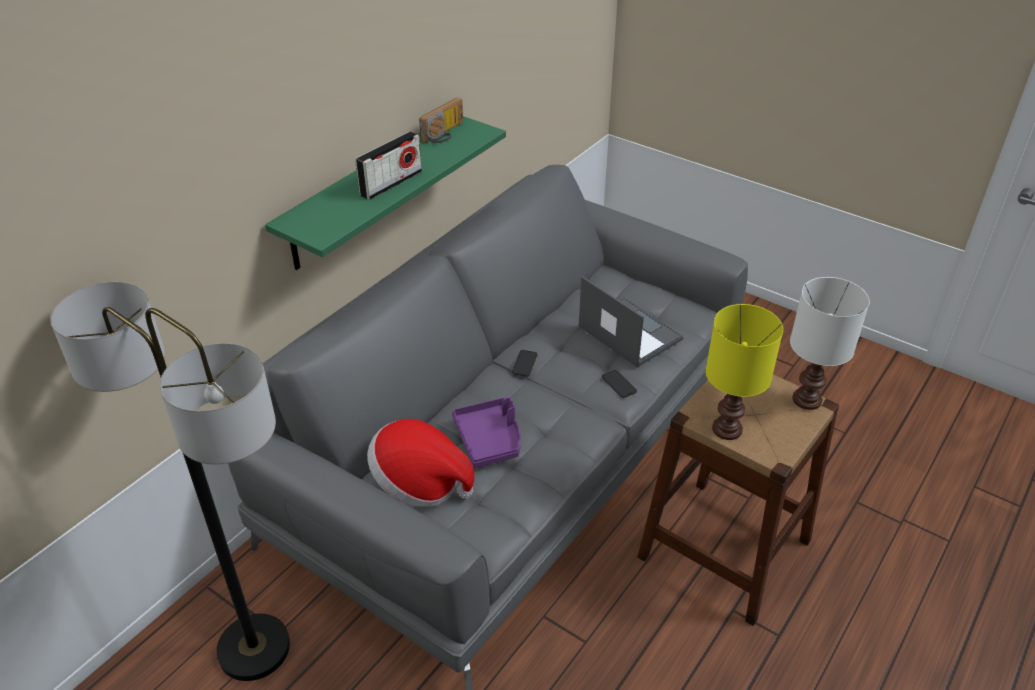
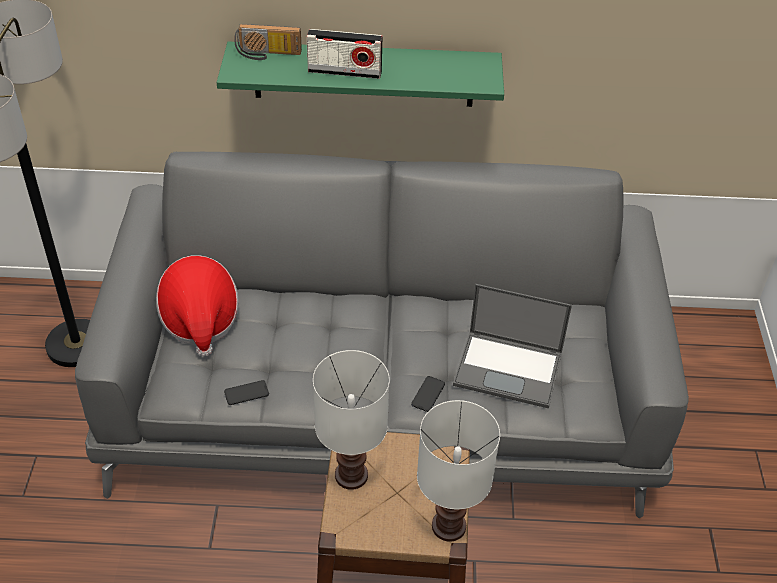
camera: 55 degrees right, 5 degrees up
radio [419,97,463,143] -> radio moved to [234,24,302,60]
purple tray [452,397,521,468] -> none
phone [512,350,537,377] -> phone moved to [224,380,269,405]
laptop [579,276,684,367] -> laptop turned 90 degrees clockwise [453,284,572,408]
yellow table lamp [706,304,783,440] -> white table lamp [313,350,390,490]

